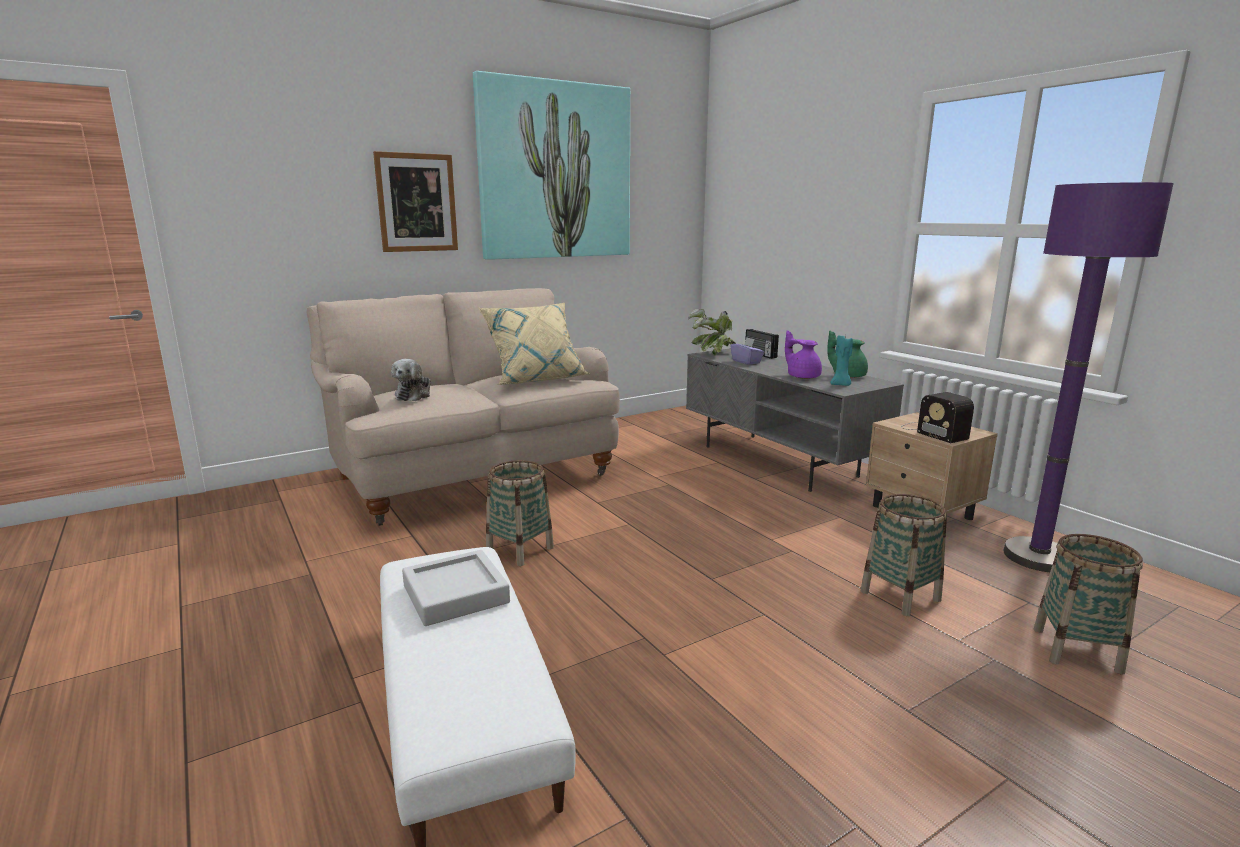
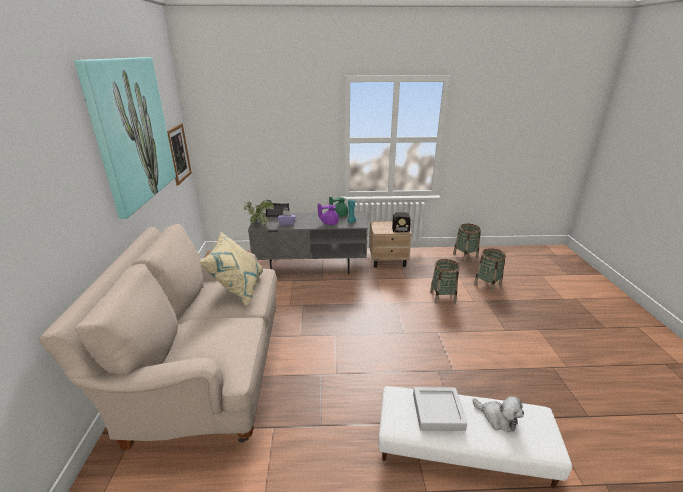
camera: 60 degrees left, 10 degrees up
picture [373,151,458,252] -> picture moved to [167,124,192,185]
plush toy [391,359,431,401] -> plush toy moved to [472,396,524,432]
basket [486,460,554,566] -> basket moved to [453,224,481,261]
purple floor lamp [1003,182,1174,572] -> none

